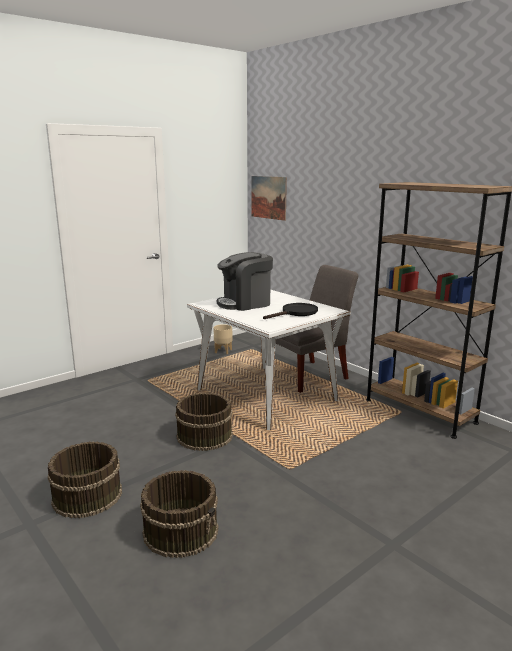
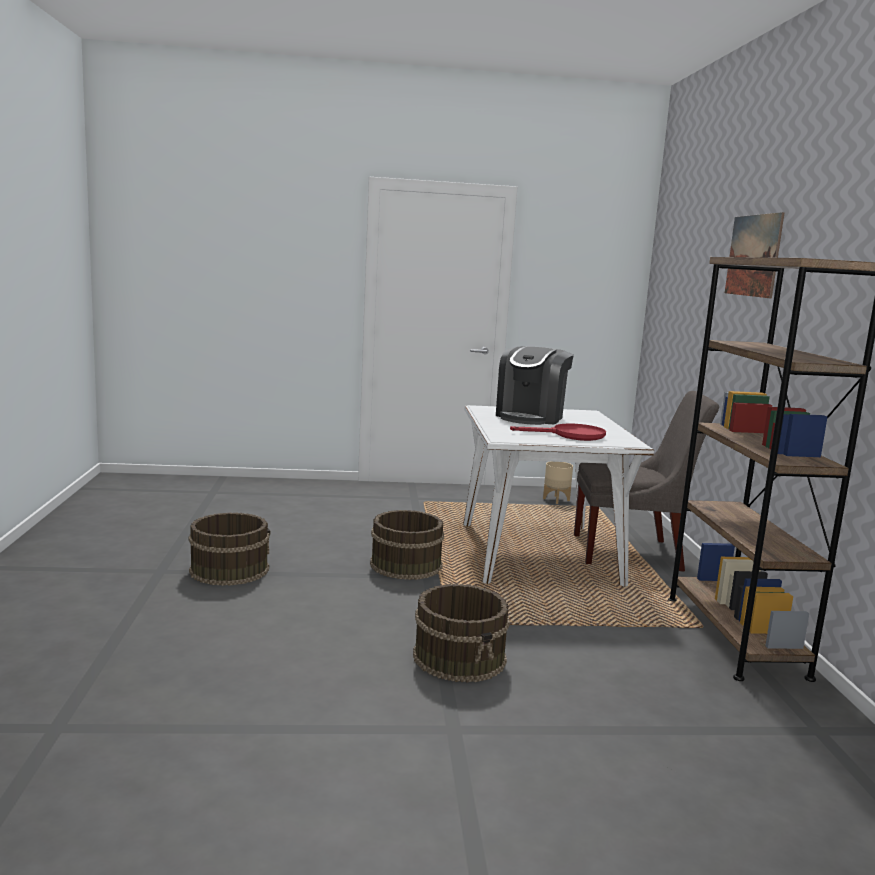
camera: 35 degrees right, 5 degrees down
brown bucket [140,470,218,558] -> brown bucket moved to [413,584,510,683]
coffee machine [217,252,273,311] -> coffee machine turned 75 degrees counterclockwise [496,346,574,425]
picture [251,176,287,221] -> picture moved to [725,212,785,298]
black frying pan [263,303,318,319] -> red frying pan [510,424,606,441]

